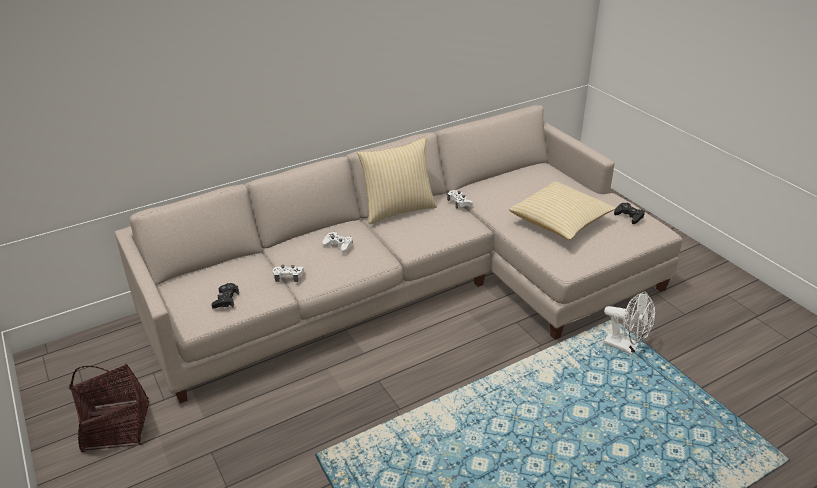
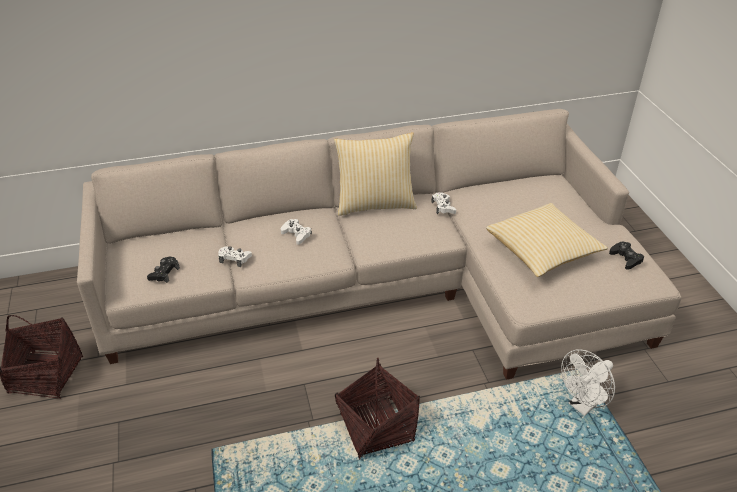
camera: 15 degrees right, 5 degrees up
white fan [604,291,655,355] -> white fan turned 90 degrees clockwise [561,349,615,416]
none -> basket [335,358,420,459]

